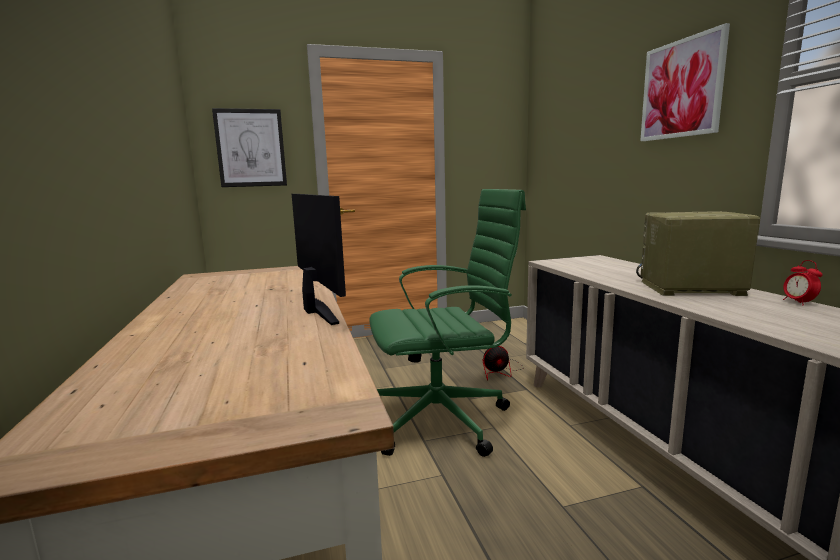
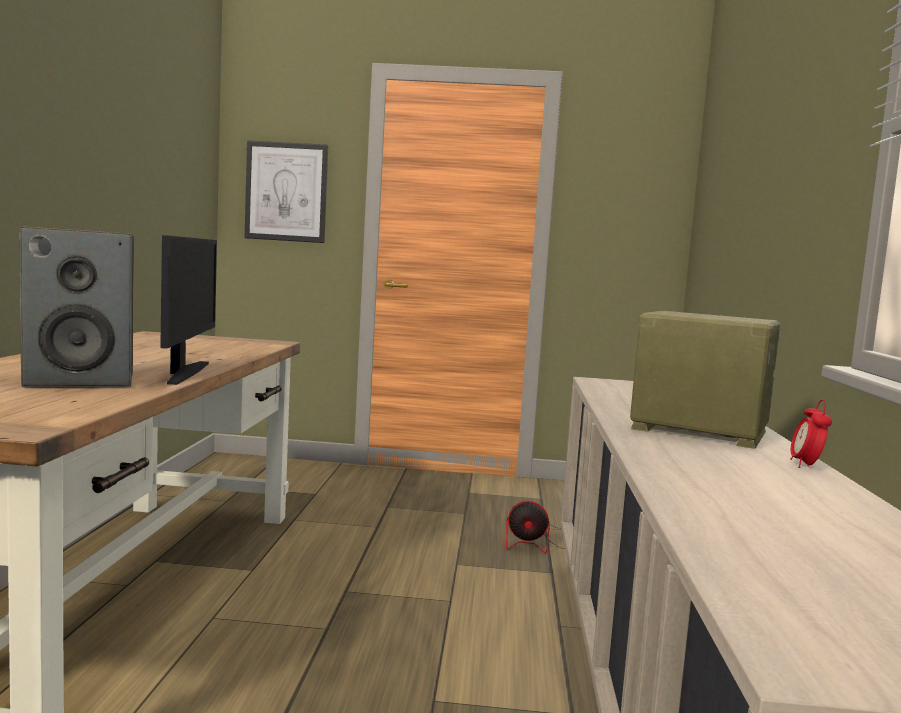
camera: 20 degrees right, 5 degrees down
green office chair [369,189,526,457] -> none
picture [640,23,730,141] -> none
none -> speaker [19,227,134,387]

